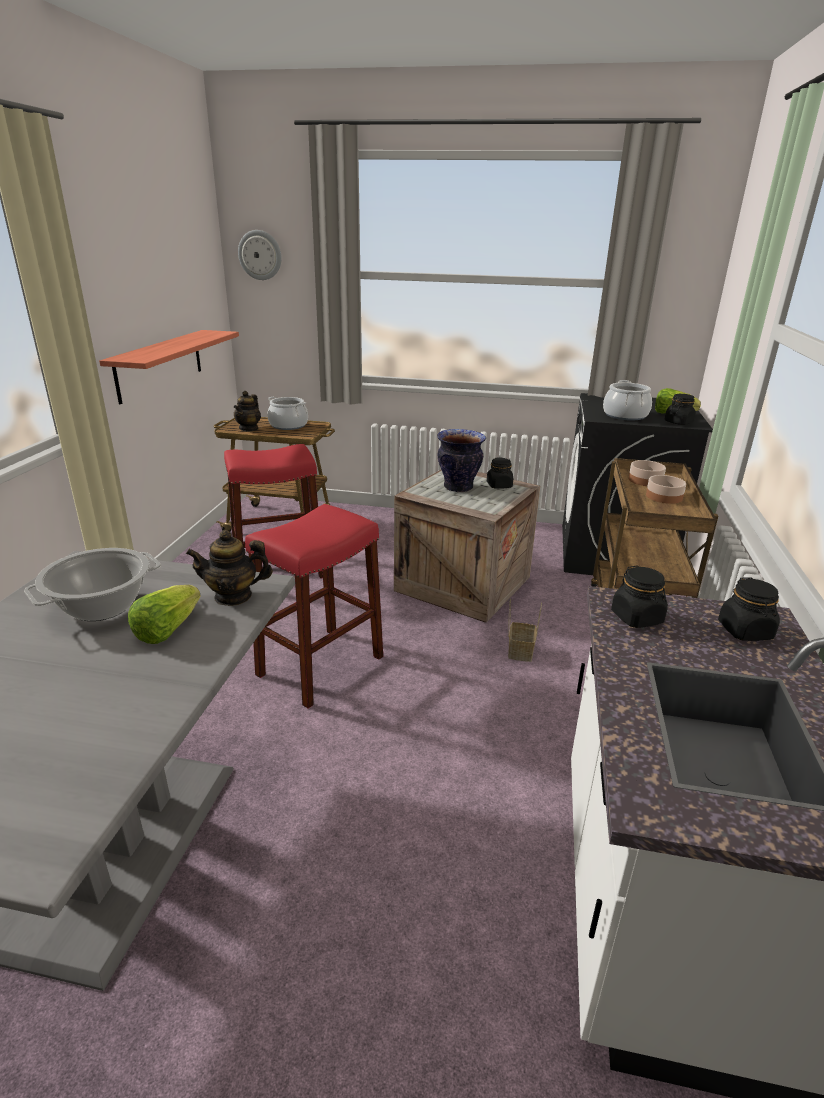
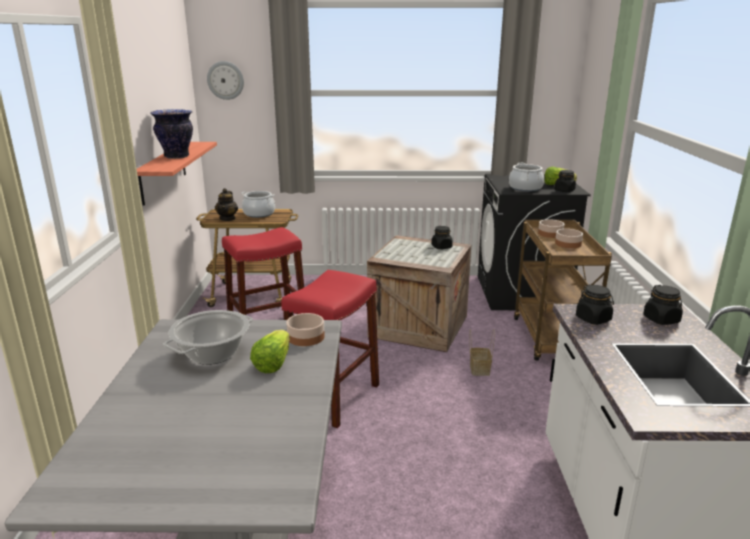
camera: 10 degrees left, 5 degrees down
teapot [186,530,273,606] -> bowl [286,313,325,346]
vase [437,429,486,492] -> vase moved to [150,109,193,159]

